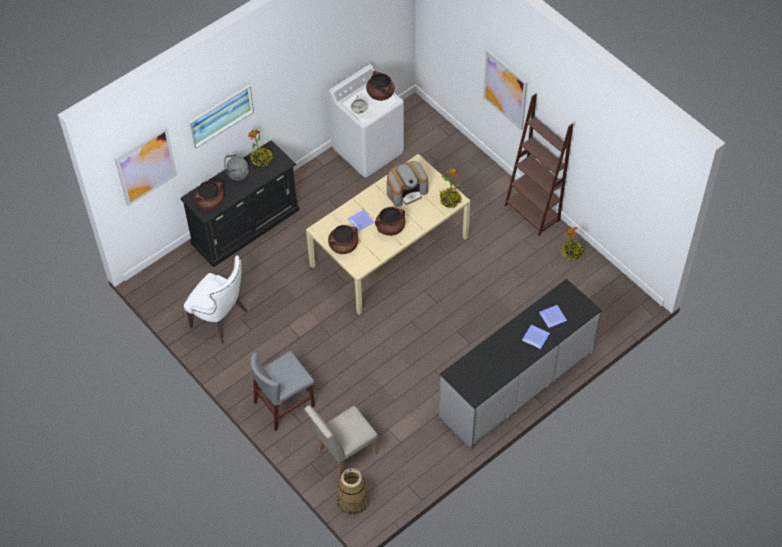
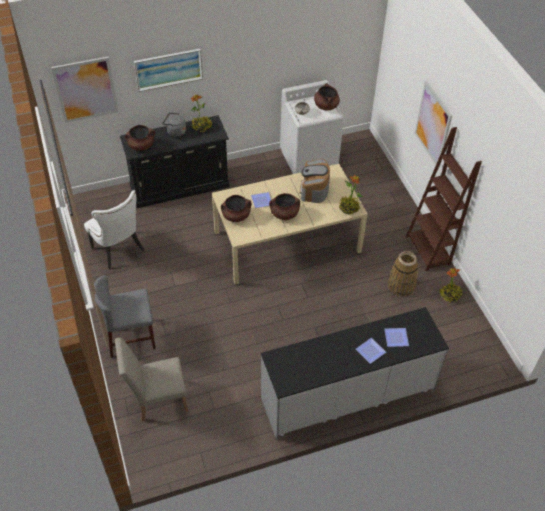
camera: 20 degrees right, 5 degrees down
basket [337,468,370,515] -> basket moved to [388,251,418,297]
coffee machine [387,161,428,207] -> coffee machine turned 105 degrees clockwise [300,159,330,203]

